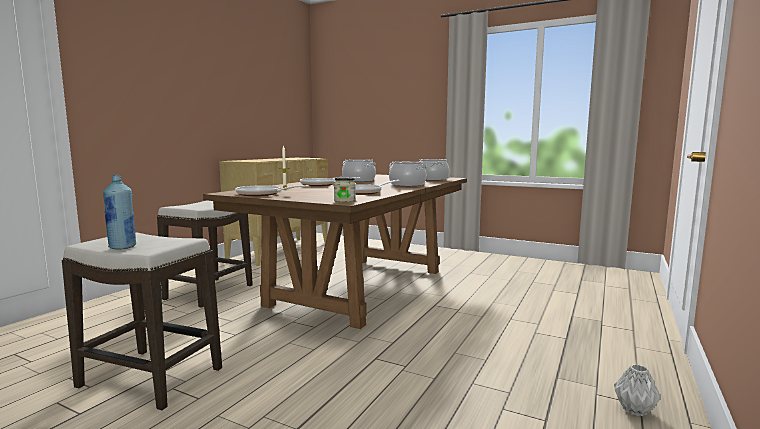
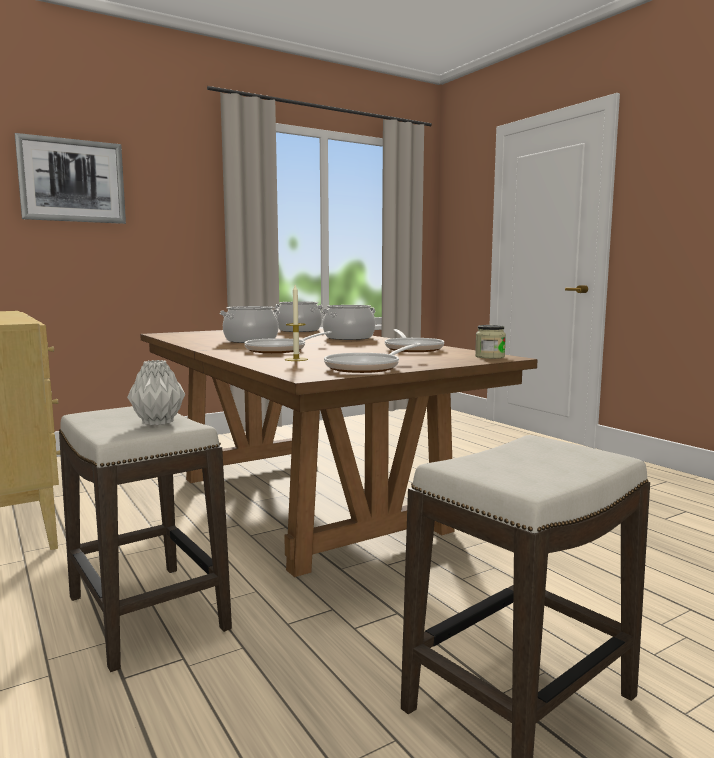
camera: 60 degrees left, 0 degrees up
blue bottle [103,175,136,249] -> none
grey vase [614,364,661,416] -> grey vase moved to [127,360,185,425]
none -> picture [15,133,126,224]

